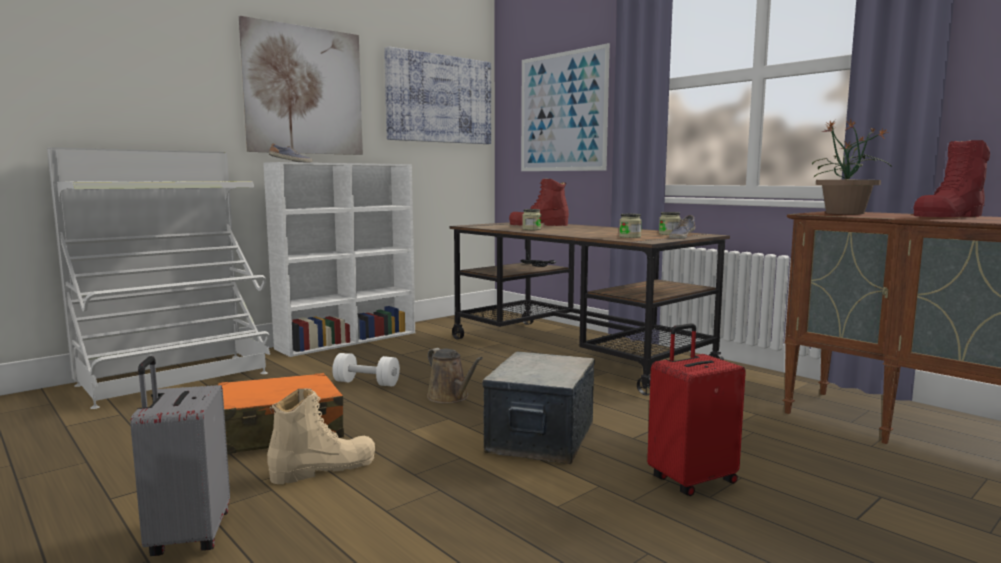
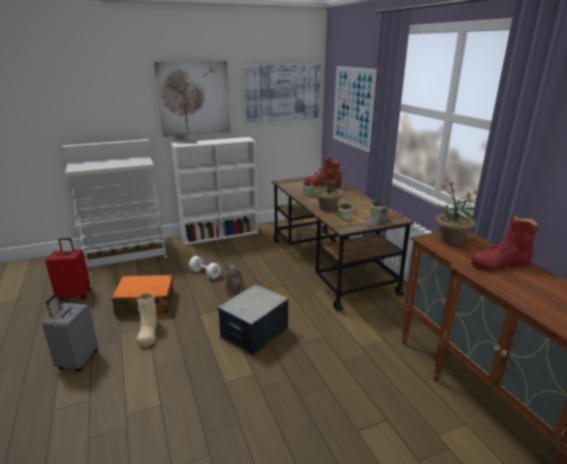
camera: 20 degrees right, 15 degrees up
beige boot [267,389,375,484] -> beige boot turned 90 degrees clockwise [136,292,157,347]
red suitcase [647,324,746,496] -> red suitcase moved to [45,238,91,301]
none -> potted plant [312,168,349,211]

